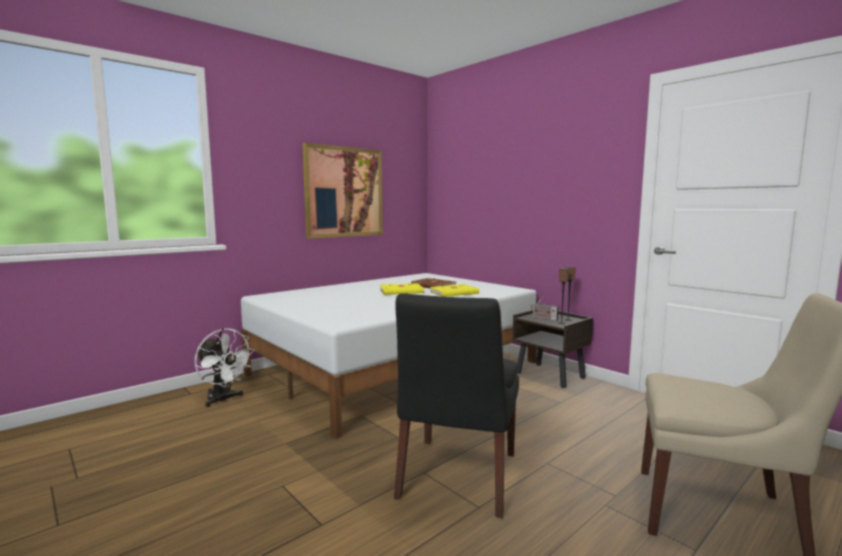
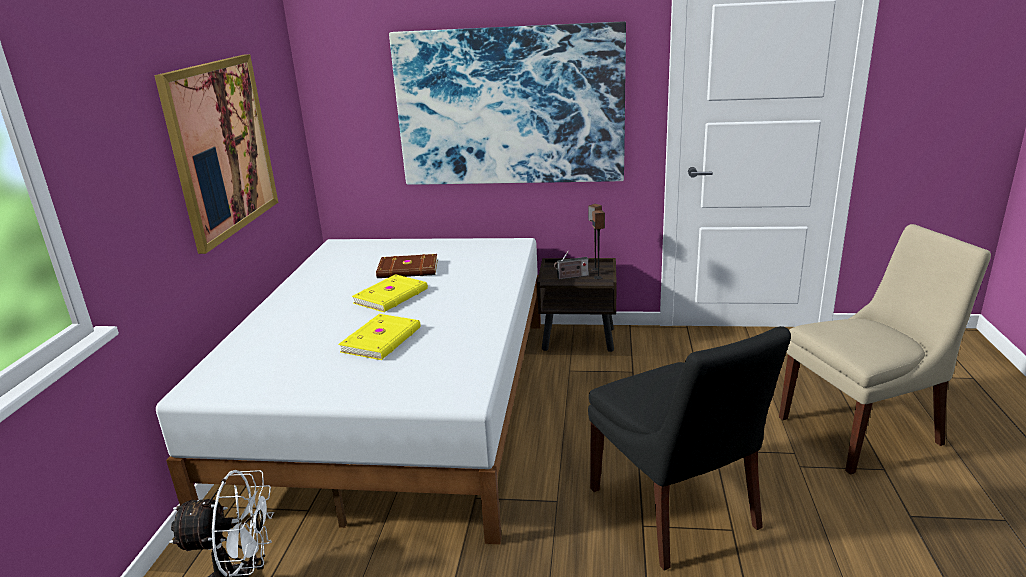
camera: 40 degrees left, 15 degrees up
yellow book [430,284,479,297] -> yellow book moved to [339,314,421,360]
none -> picture [389,21,626,185]

